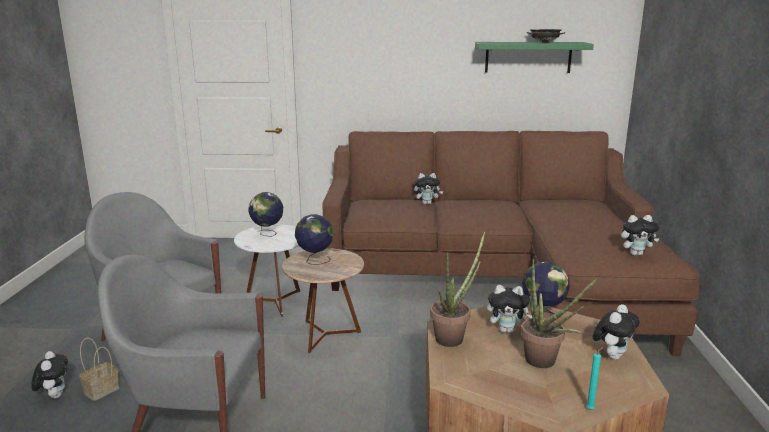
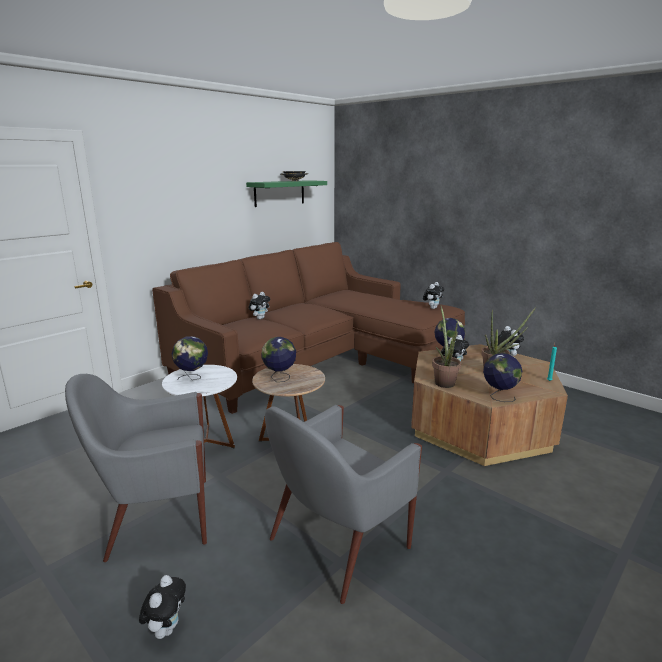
camera: 50 degrees left, 0 degrees up
plush toy [31,351,68,399] -> plush toy turned 75 degrees clockwise [139,575,186,639]
basket [79,338,119,401] -> none
none -> globe [483,353,522,402]

